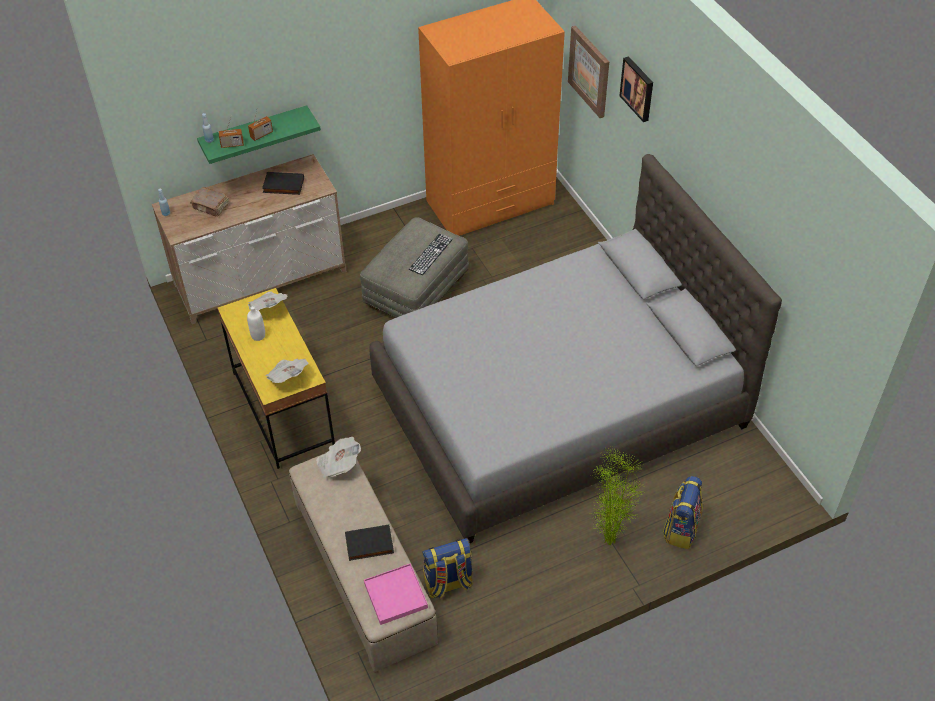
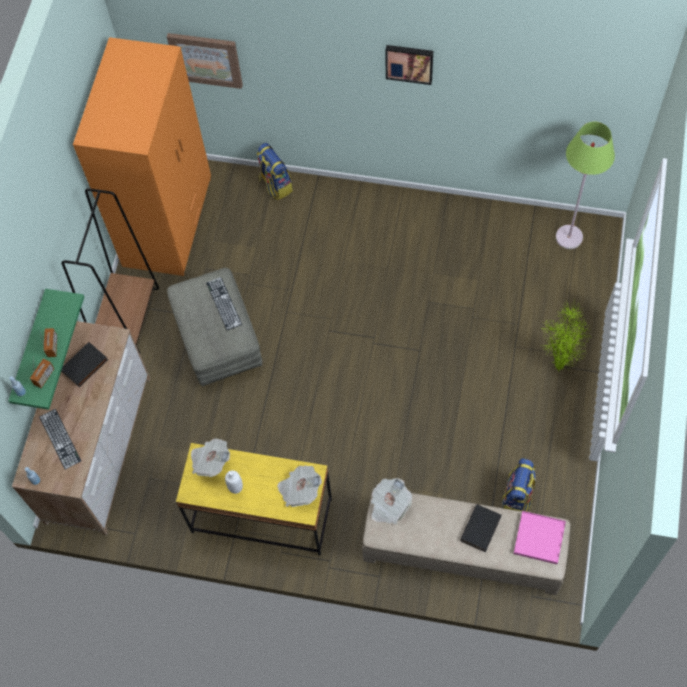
camera: 50 degrees left, 15 degrees up
brown book [190,187,229,217] -> keyboard [39,409,81,470]
grey bed [370,154,782,543] -> none
picture [619,56,653,122] -> picture moved to [386,45,433,85]
backpack [663,476,703,549] -> backpack moved to [257,143,293,200]
none -> clothes rack [61,188,159,353]
none -> green floor lamp [556,122,615,249]

